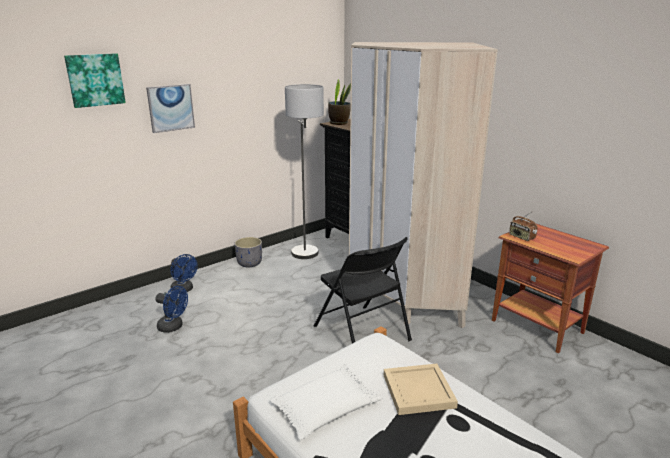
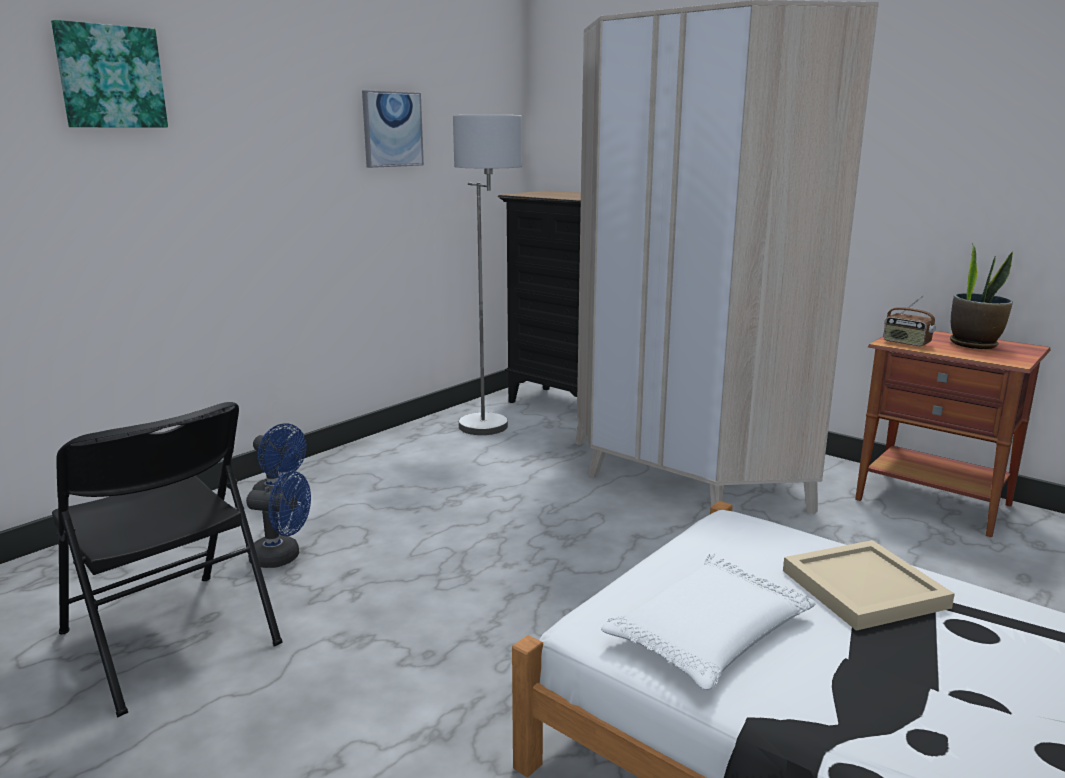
camera: 10 degrees left, 5 degrees down
picture [146,84,195,133] -> picture moved to [362,90,424,168]
grey planter [234,237,262,267] -> none
black chair [314,237,412,343] -> black chair moved to [52,402,283,718]
potted plant [328,79,351,125] -> potted plant moved to [950,243,1013,349]

